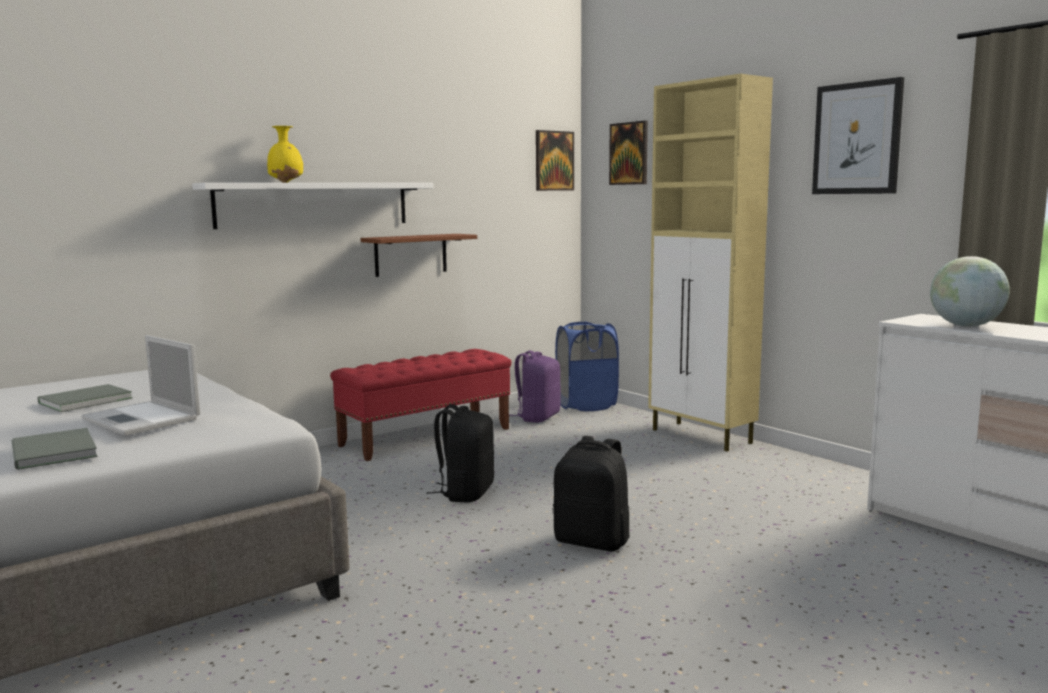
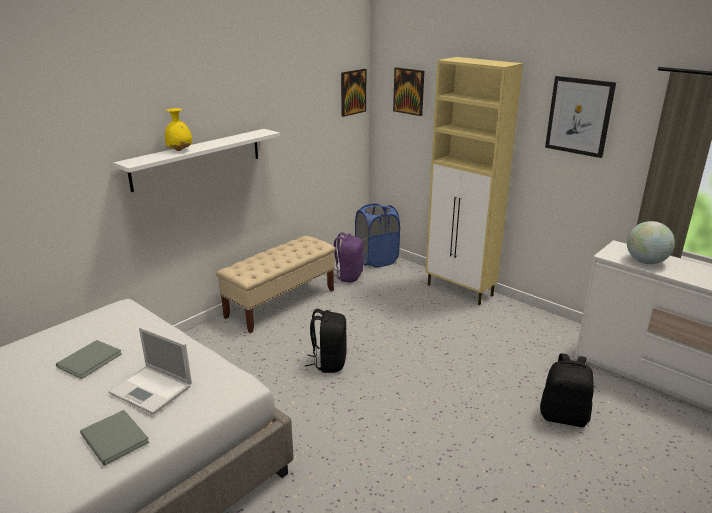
camera: 10 degrees left, 15 degrees up
red bench [330,349,512,461] -> beige bench [216,236,336,333]
brown shelf [361,234,477,277] -> none
black backpack [553,436,629,551] -> black backpack moved to [540,353,594,427]

